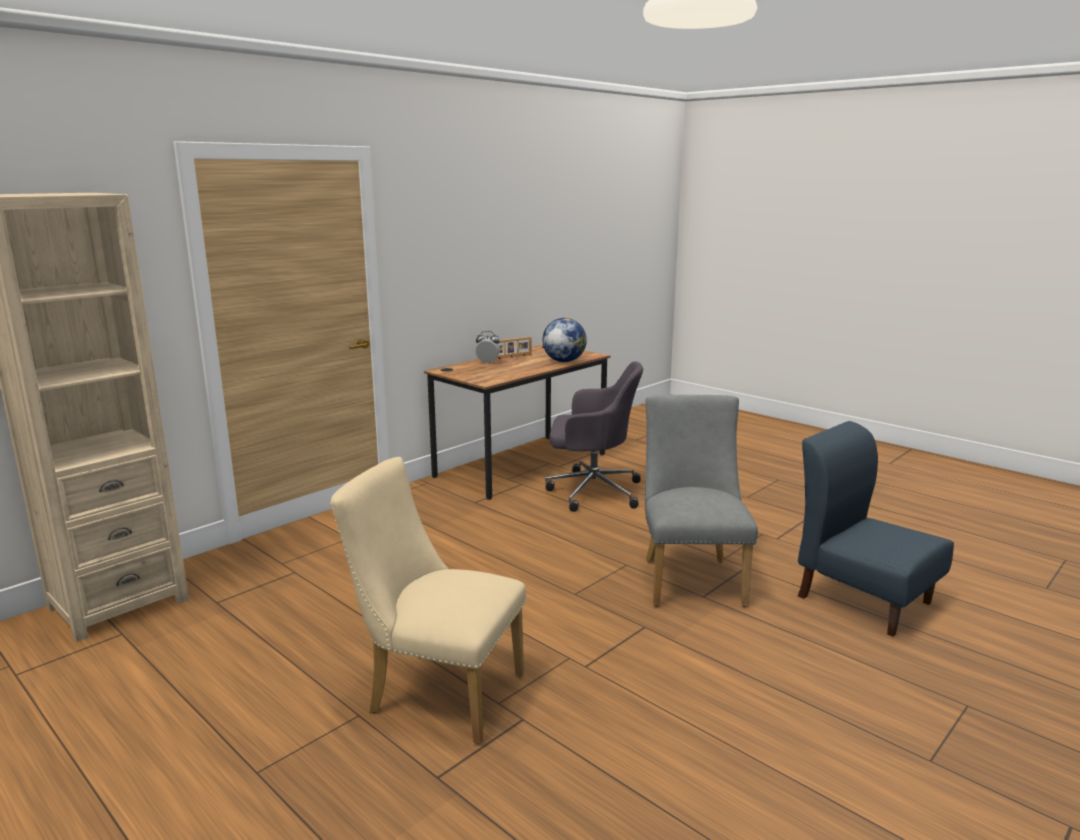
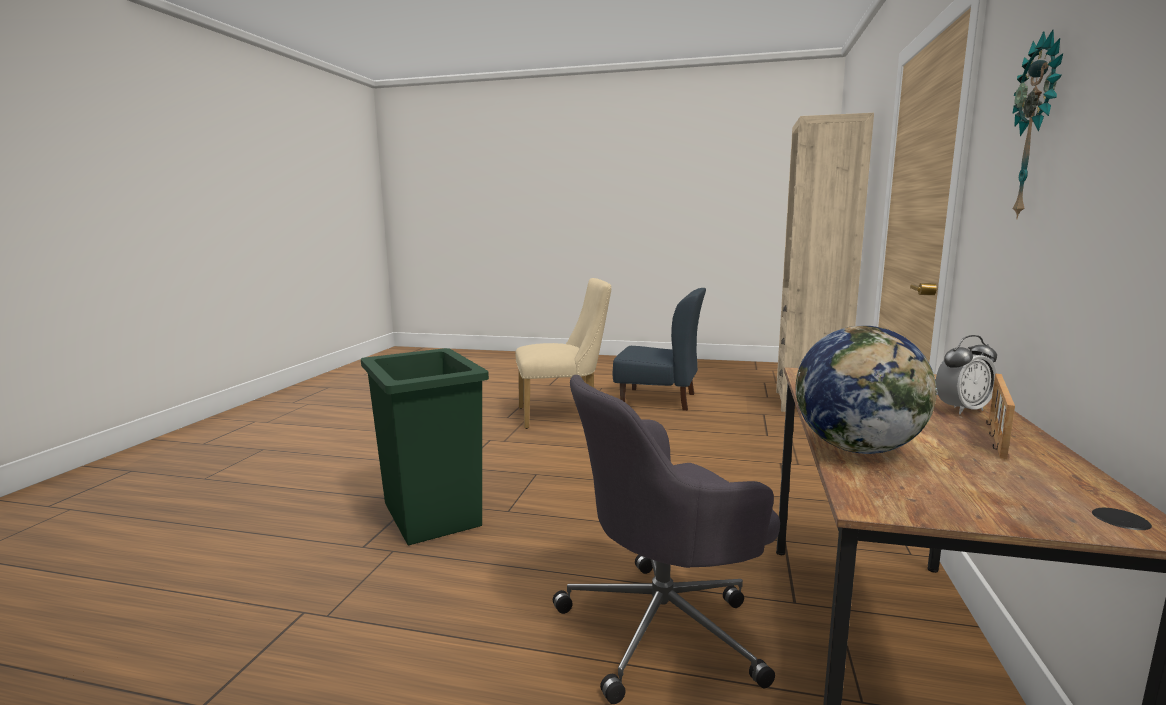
camera: 150 degrees right, 5 degrees down
grey chair [645,395,758,607] -> green trash can [361,348,489,545]
blue chair [798,421,954,637] -> blue chair moved to [613,288,706,411]
none -> wall clock [1012,30,1063,219]

